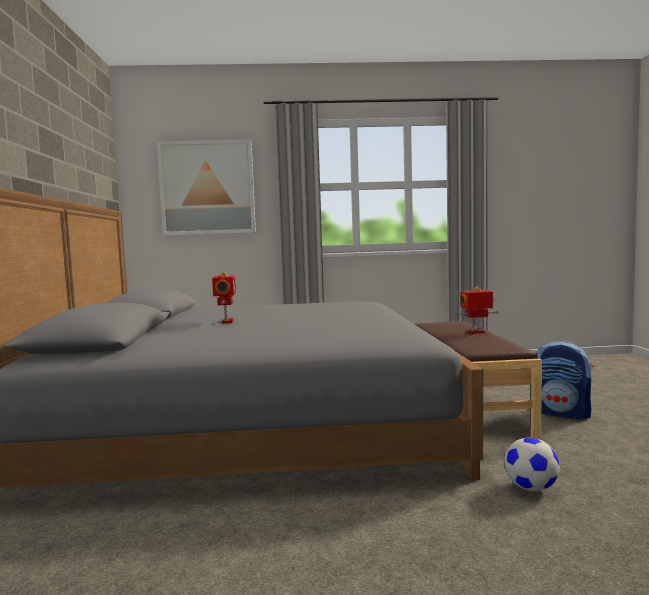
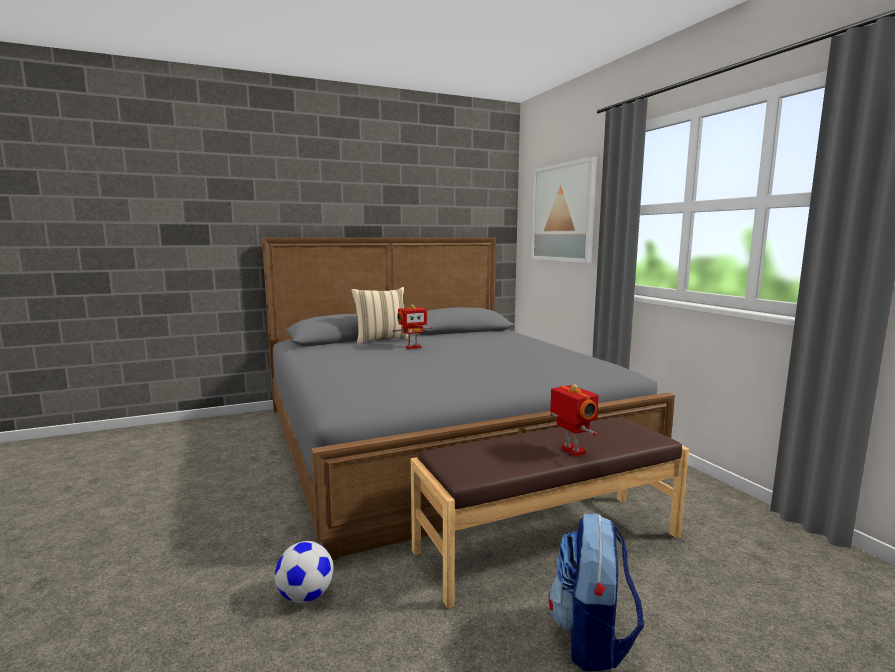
camera: 70 degrees right, 5 degrees up
none -> beige pillow [351,287,411,344]

